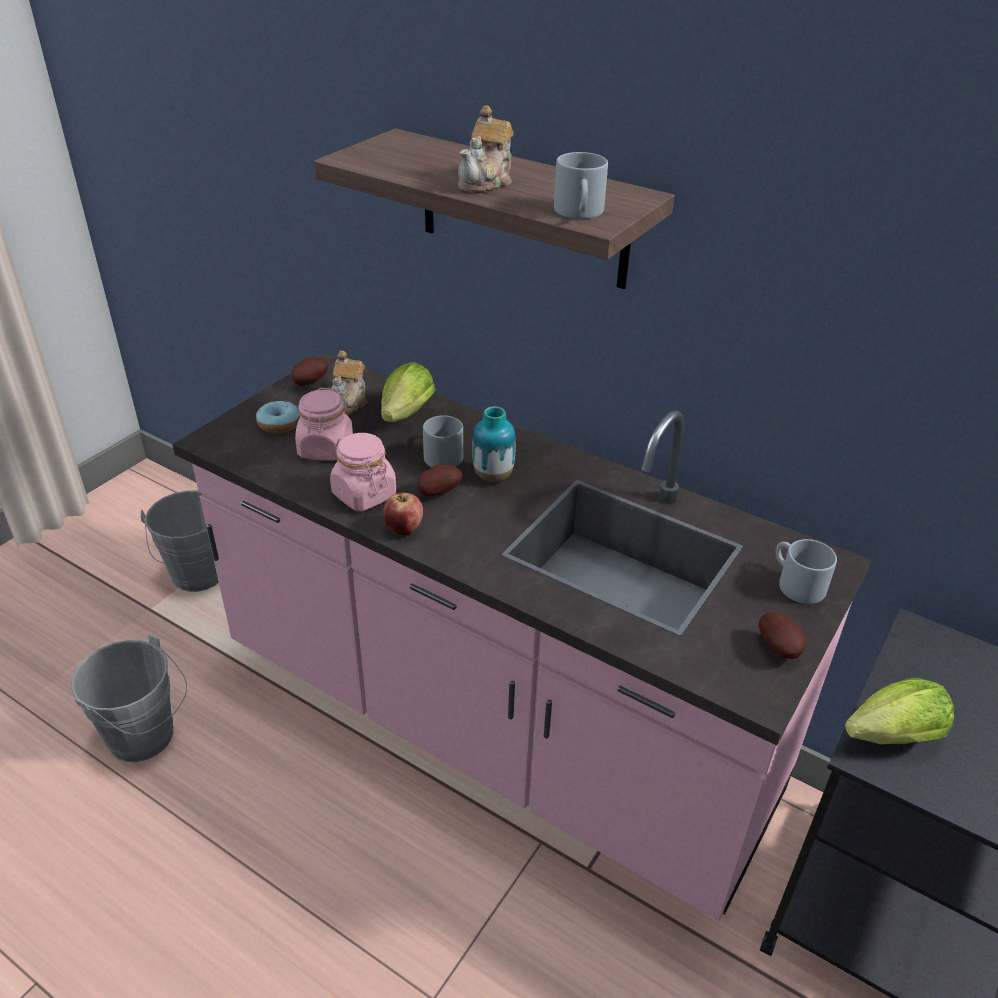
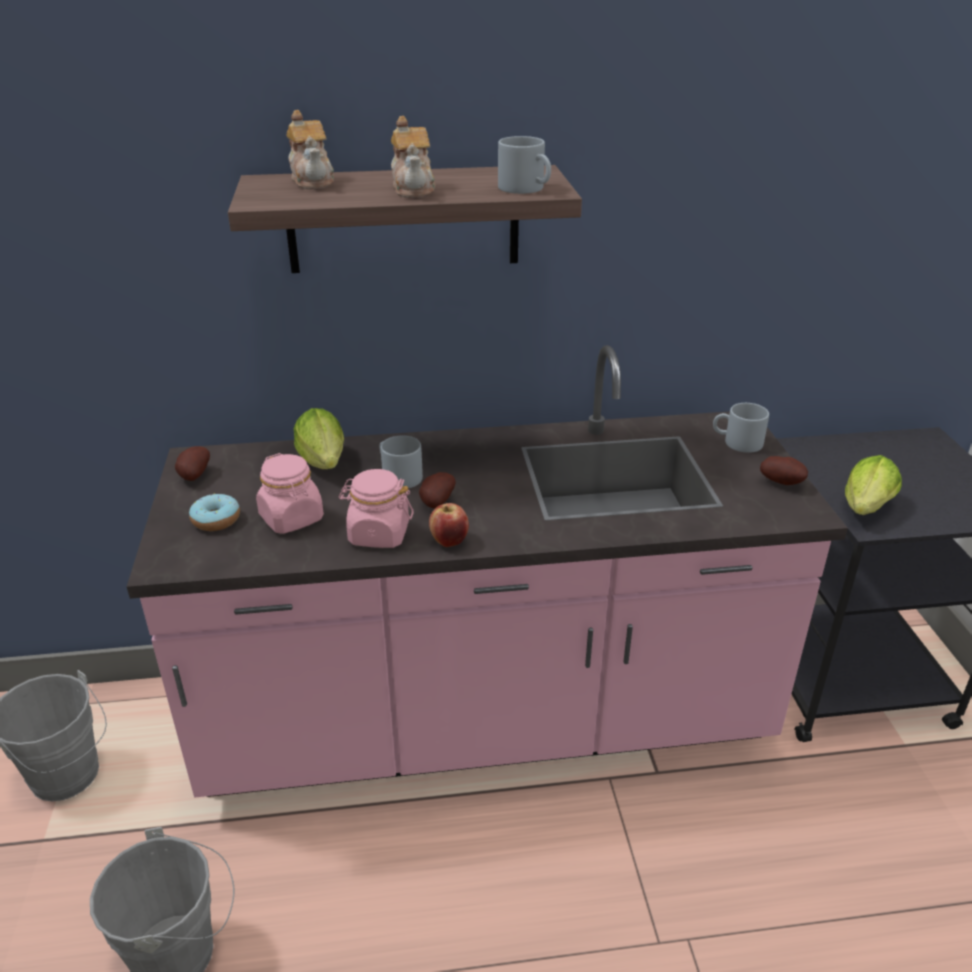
camera: 40 degrees left, 5 degrees down
teapot [332,351,367,416] -> teapot moved to [286,110,334,189]
vase [472,406,516,482] -> none

